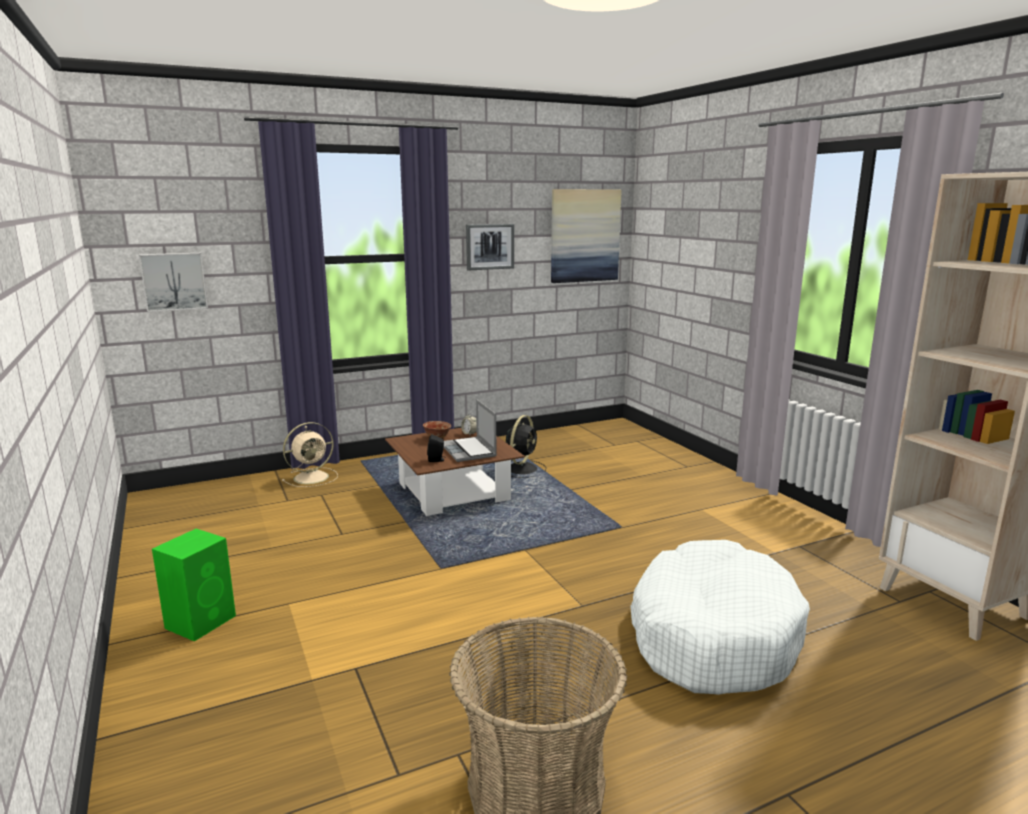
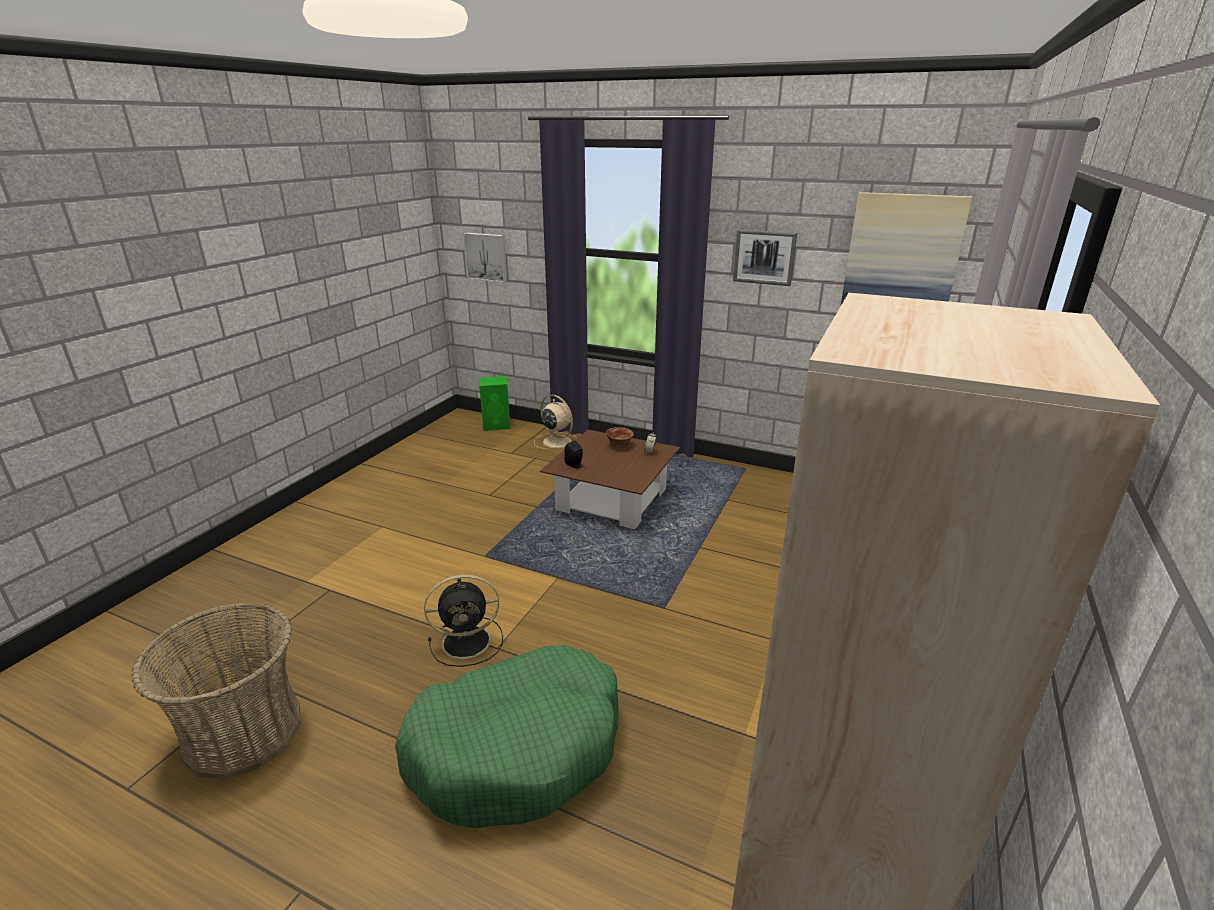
camera: 50 degrees right, 10 degrees up
green speaker [152,529,236,641] -> green speaker moved to [479,376,510,431]
beige fan [282,422,338,487] -> beige fan turned 150 degrees counterclockwise [534,395,578,449]
laptop [444,399,497,462] -> none
black fan [506,415,546,478] -> black fan moved to [424,574,503,667]
white dog bed [630,540,810,695] -> green dog bed [395,645,619,828]

